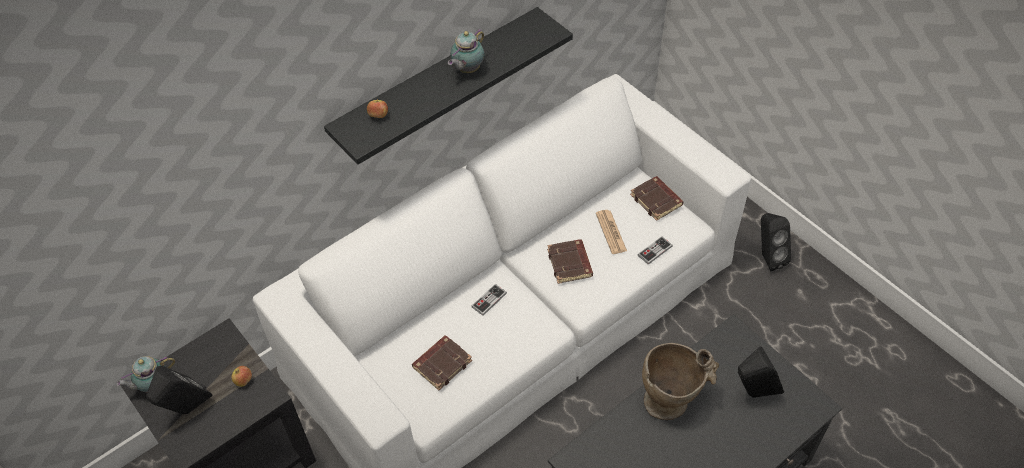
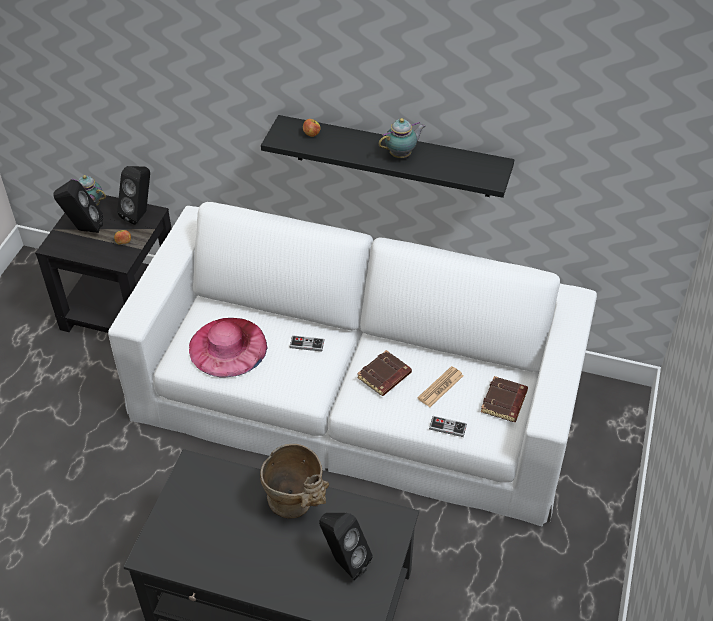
camera: 55 degrees right, 5 degrees down
brown book [412,335,472,391] -> pink hat [189,318,268,377]
teapot [448,29,485,73] -> teapot turned 150 degrees clockwise [379,118,425,158]
black speaker [761,213,791,271] -> black speaker moved to [117,166,150,225]

